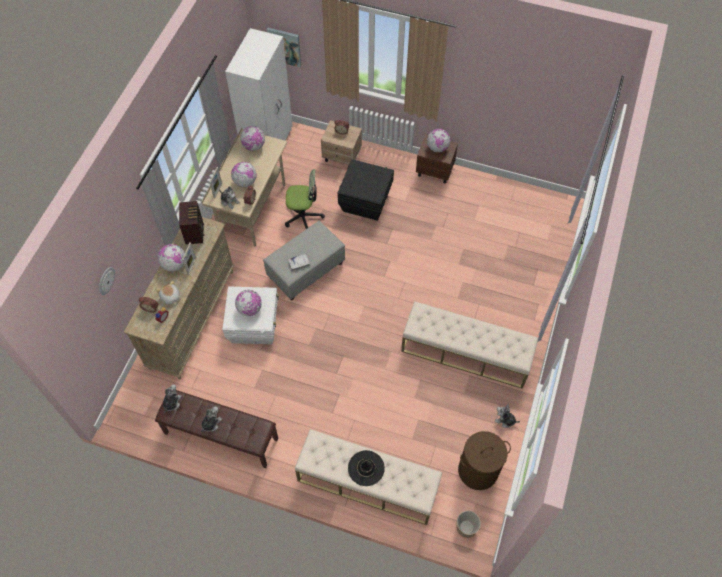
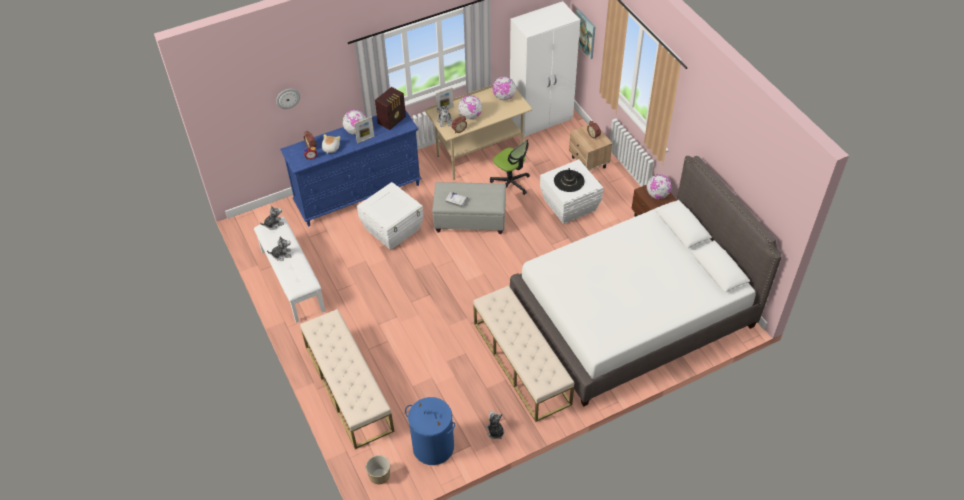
camera: 45 degrees right, 10 degrees down
beige dresser [124,217,234,379] -> blue dresser [280,110,422,227]
brown bench [155,390,278,468] -> white bench [254,217,325,323]
globe [235,290,262,316] -> none
black storage box [338,159,394,221] -> white storage box [540,159,603,224]
black hat [348,450,385,486] -> black hat moved to [554,168,585,192]
brown laundry basket [458,431,511,490] -> blue laundry basket [405,397,455,465]
none -> white bed [510,156,782,407]

